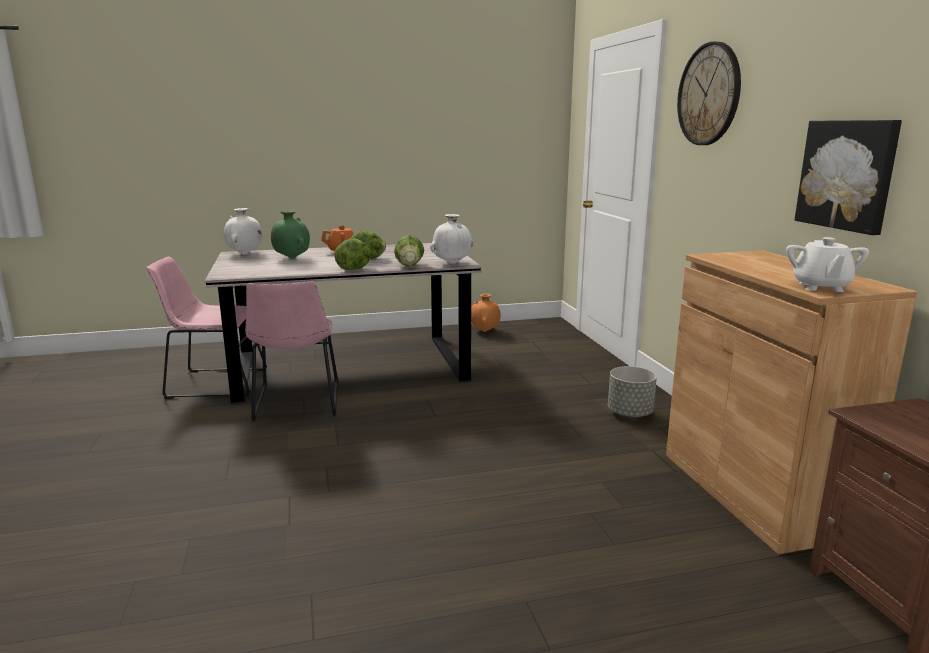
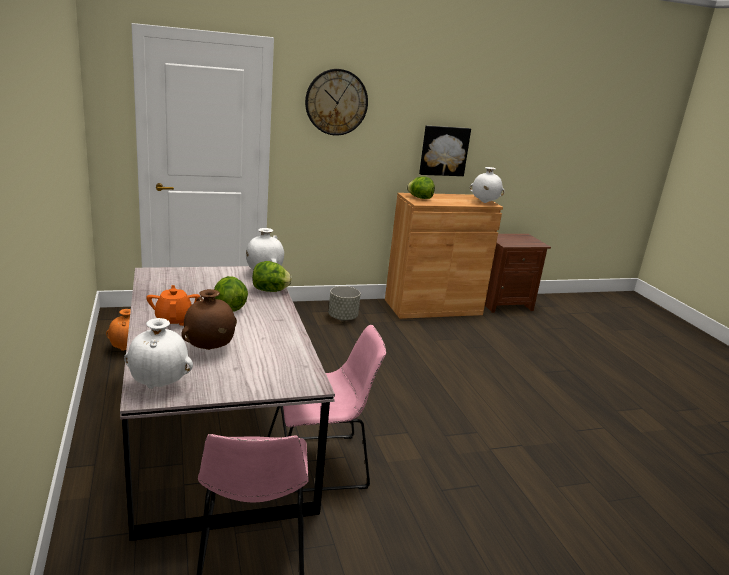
camera: 95 degrees left, 5 degrees up
green vase [271,211,310,259] -> brown vase [181,289,237,350]
lettuce [334,238,371,270] -> lettuce moved to [407,176,435,199]
white teapot [786,237,869,292] -> white vase [470,167,505,203]

